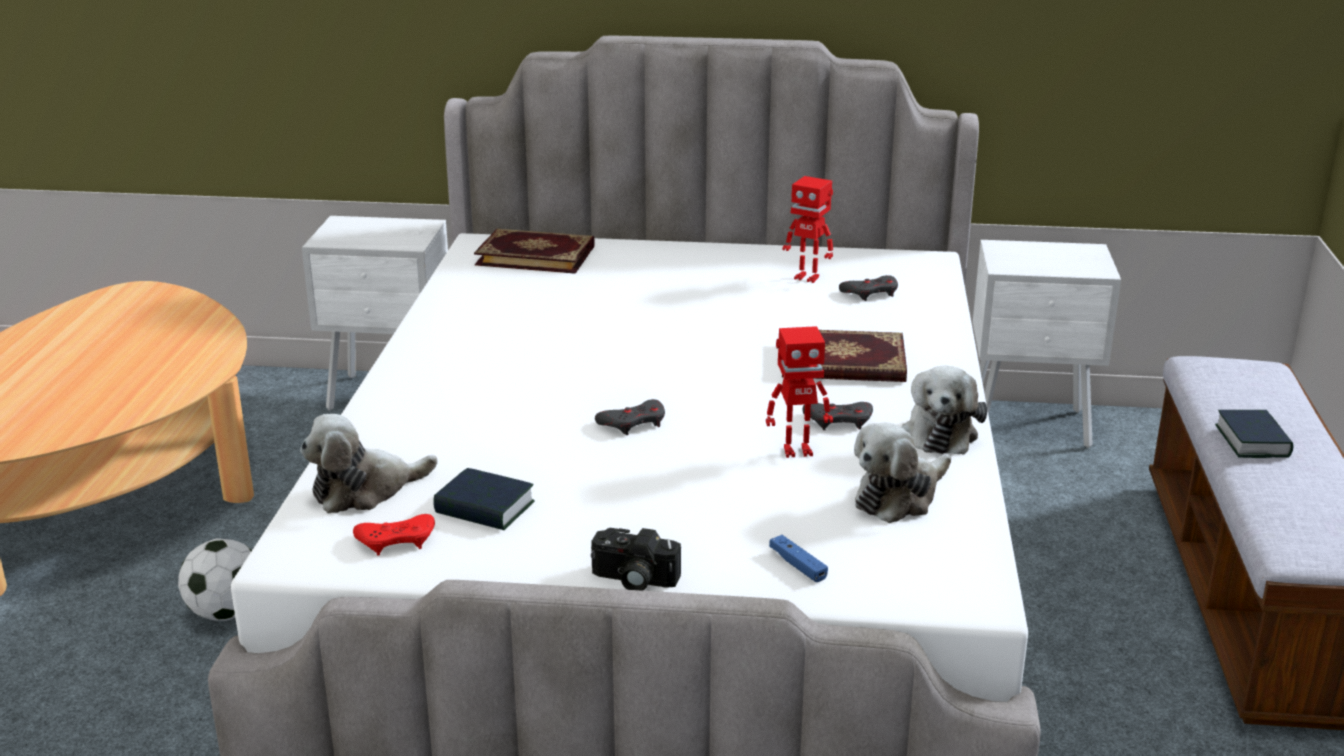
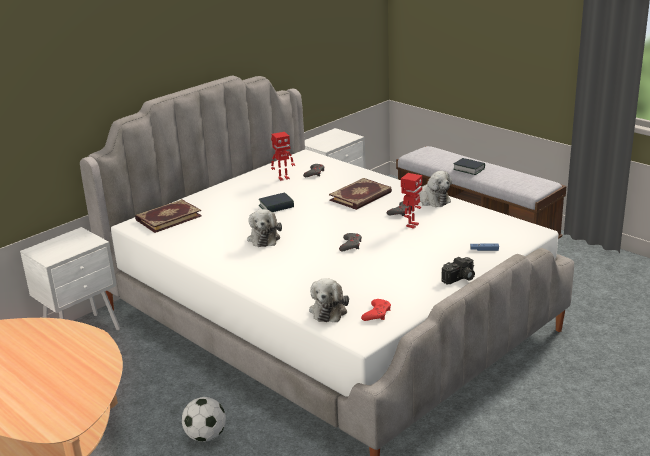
camera: 50 degrees left, 0 degrees up
book [433,468,535,530] -> book moved to [259,192,294,212]
plush toy [854,422,951,523] -> plush toy moved to [247,209,282,247]

